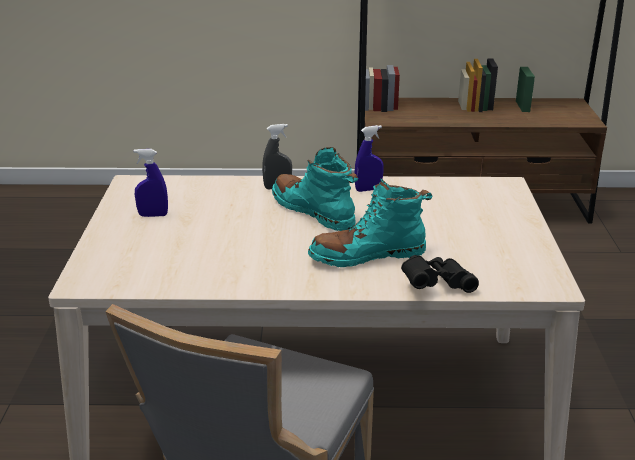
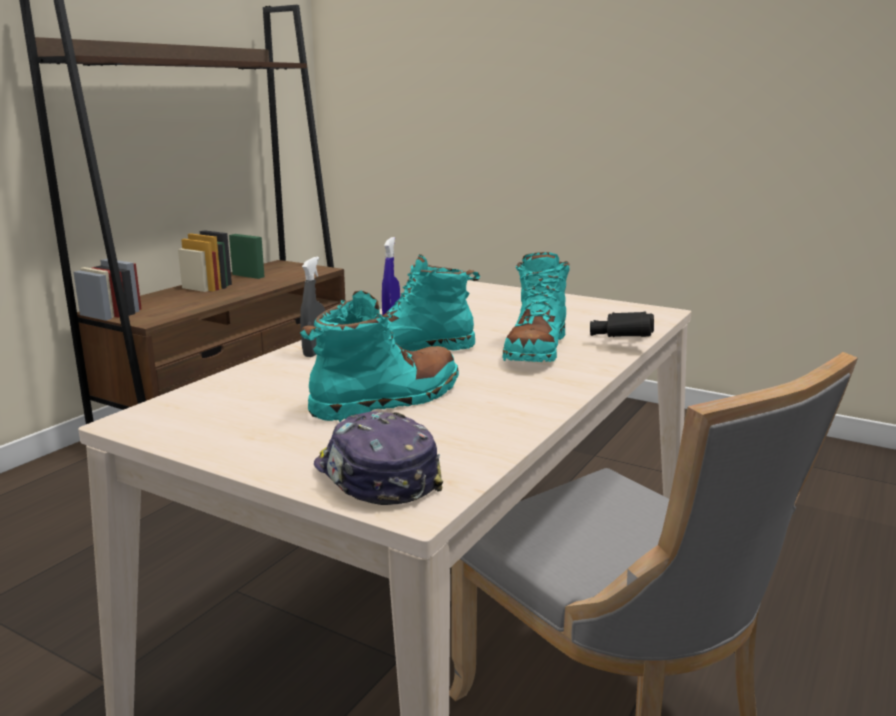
camera: 60 degrees left, 10 degrees down
blue spray bottle [134,149,168,217] -> none
none -> turquoise boot [300,291,459,422]
none -> cap [314,412,443,505]

